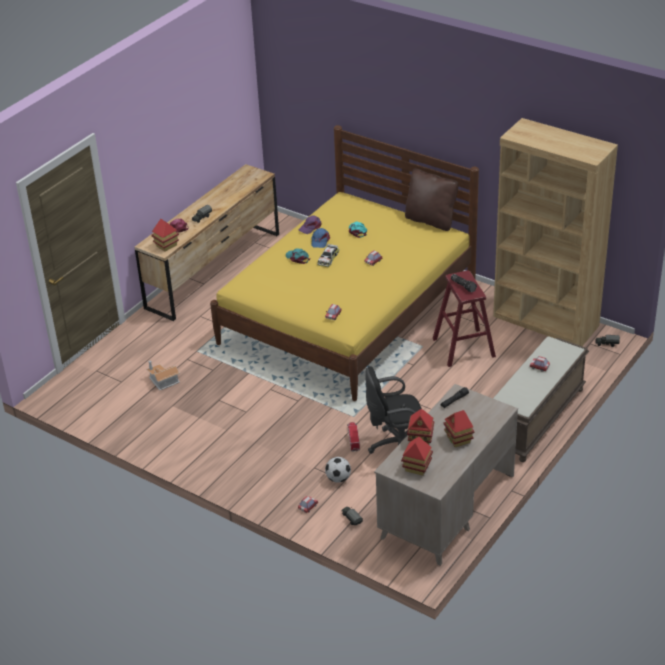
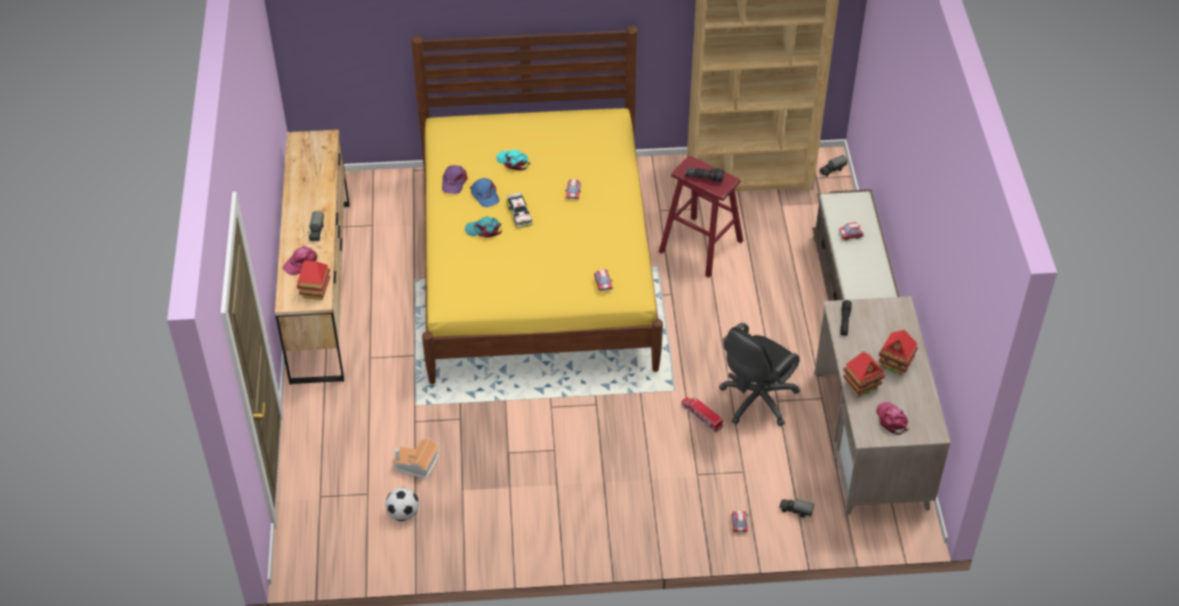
camera: 40 degrees left, 10 degrees up
football [325,457,351,483] -> football moved to [385,488,419,521]
toy house [401,437,433,476] -> pink cap [876,402,909,435]
brown pillow [405,168,458,231] -> none

